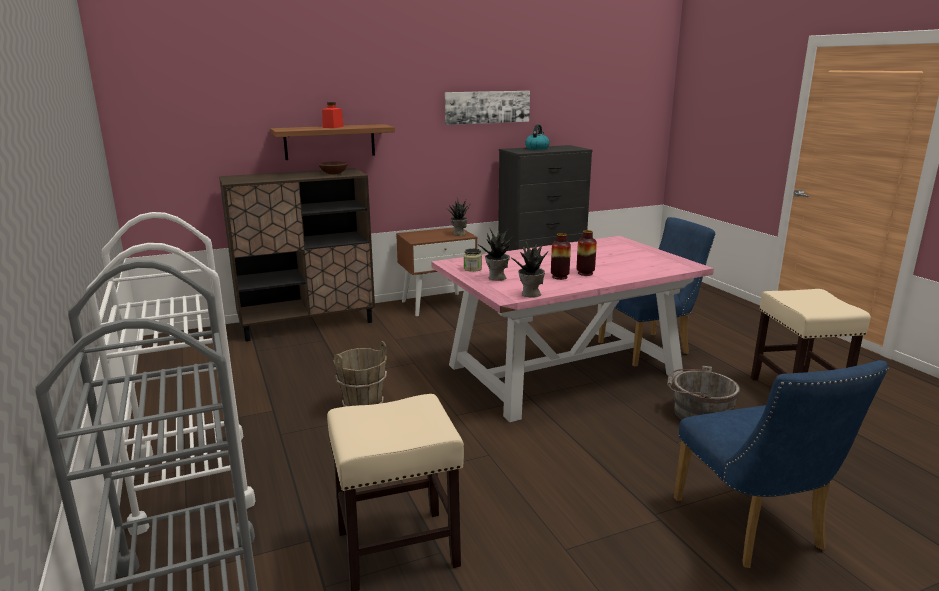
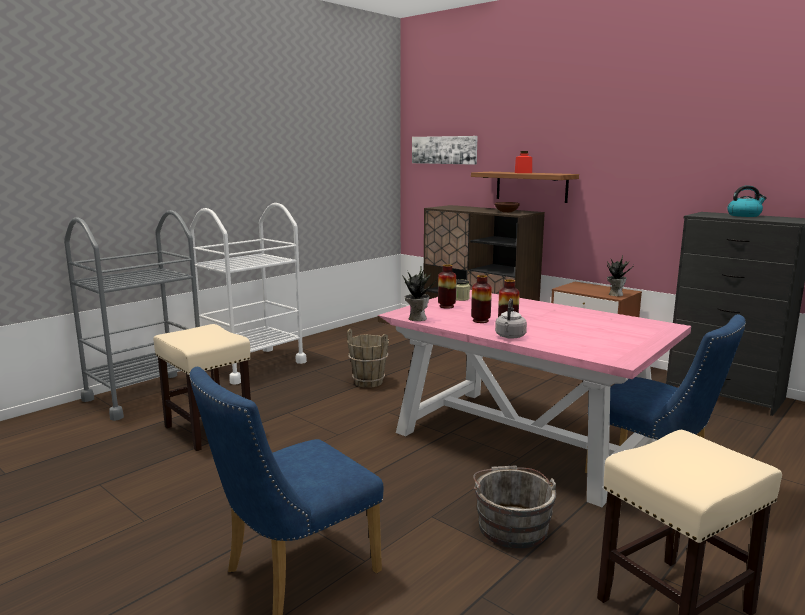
camera: 65 degrees right, 5 degrees down
picture [445,91,530,125] -> picture moved to [412,136,478,165]
potted plant [476,228,512,281] -> vase [438,264,456,309]
none -> grey kettle [495,298,527,339]

